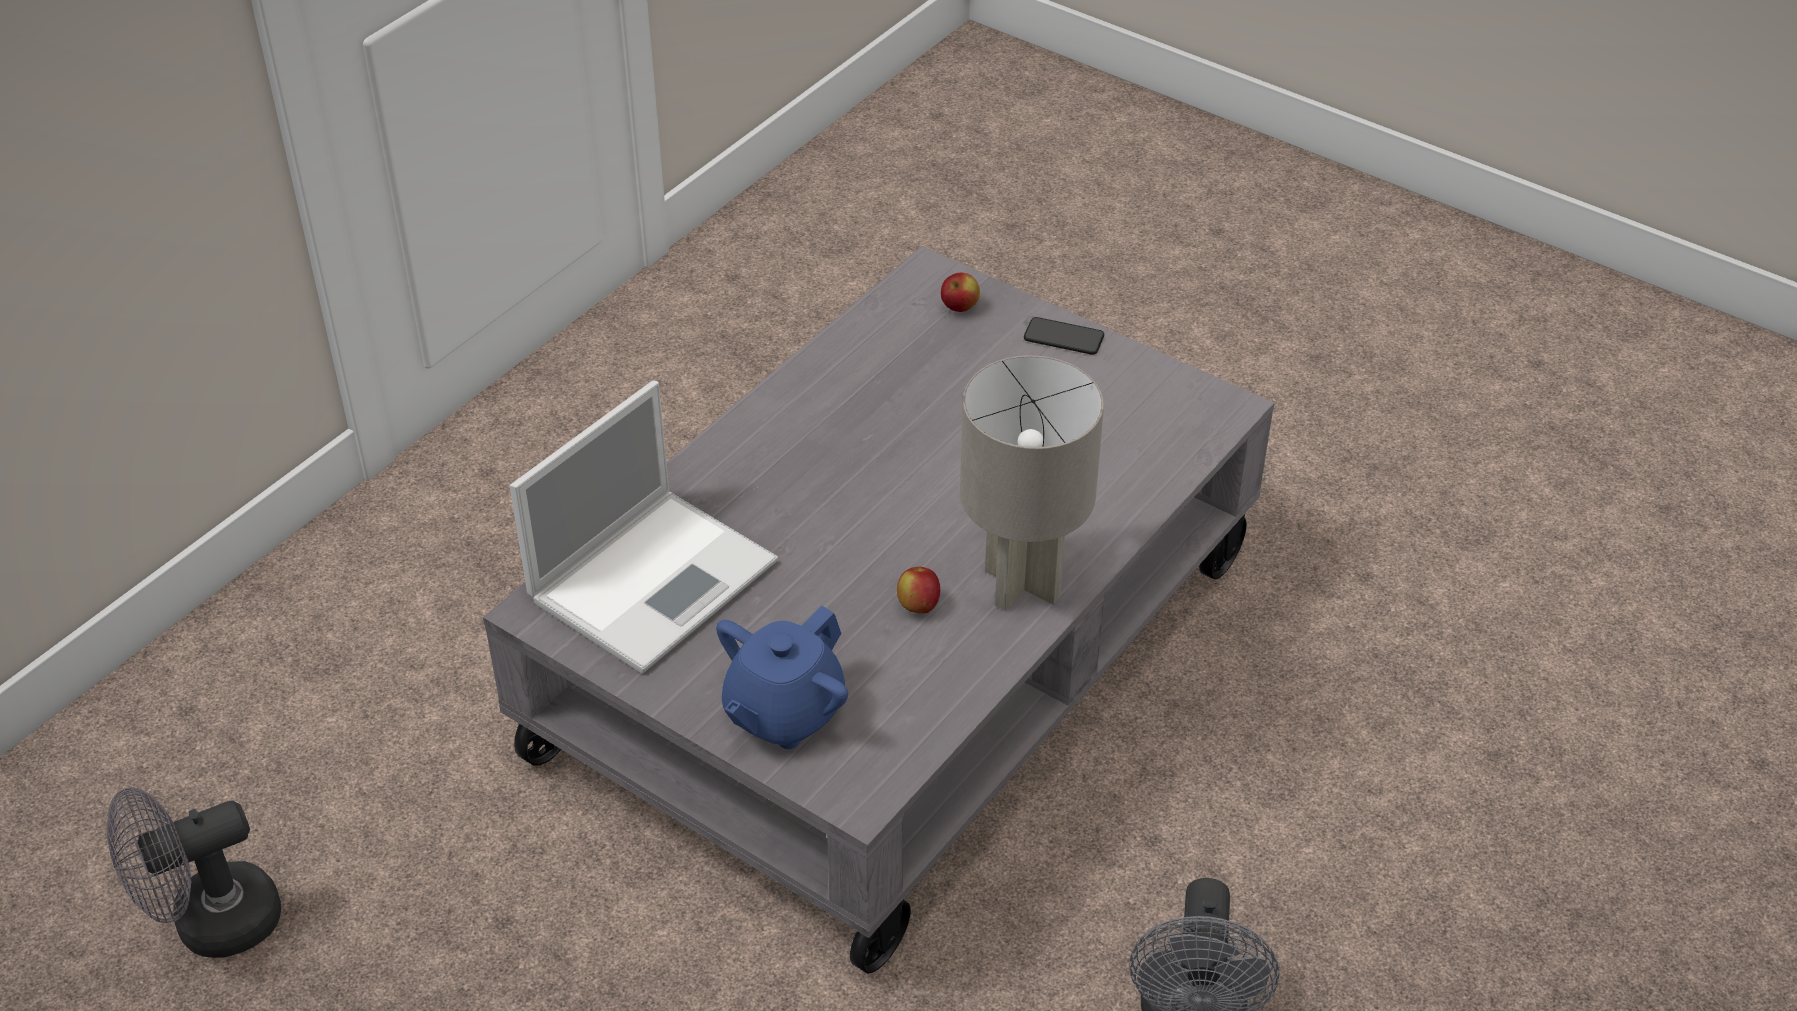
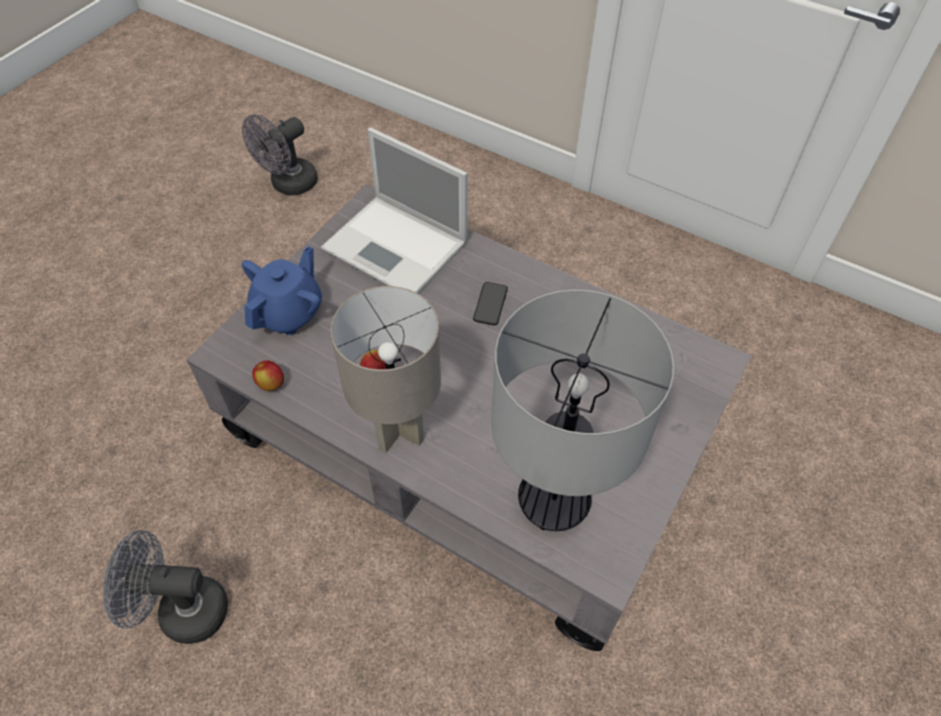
camera: 85 degrees right, 10 degrees up
grey fan [106,787,281,958] -> grey fan turned 105 degrees counterclockwise [242,114,318,195]
blue teapot [716,605,848,749] -> blue teapot turned 90 degrees clockwise [242,246,322,335]
apple [941,273,980,312] -> apple moved to [252,360,284,391]
phone [1024,317,1104,355] -> phone moved to [473,282,508,325]
none -> table lamp [491,290,674,531]

